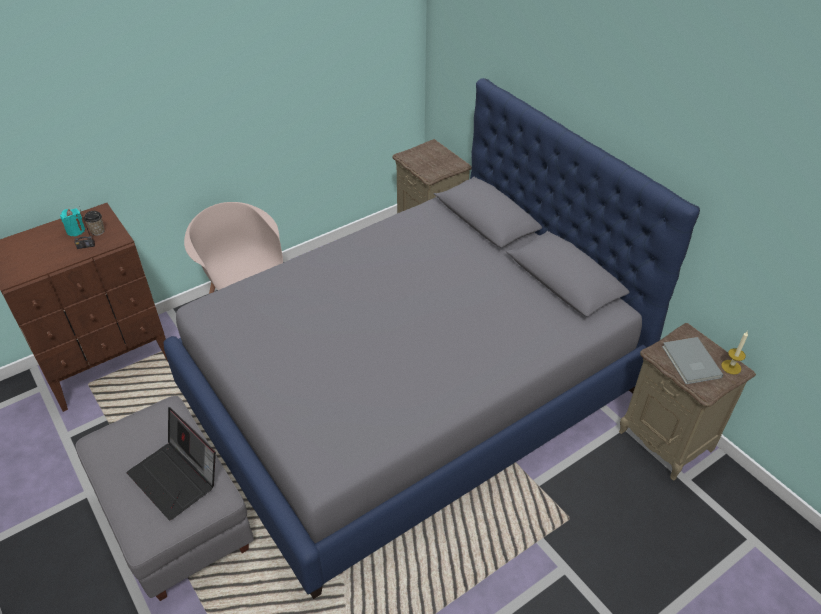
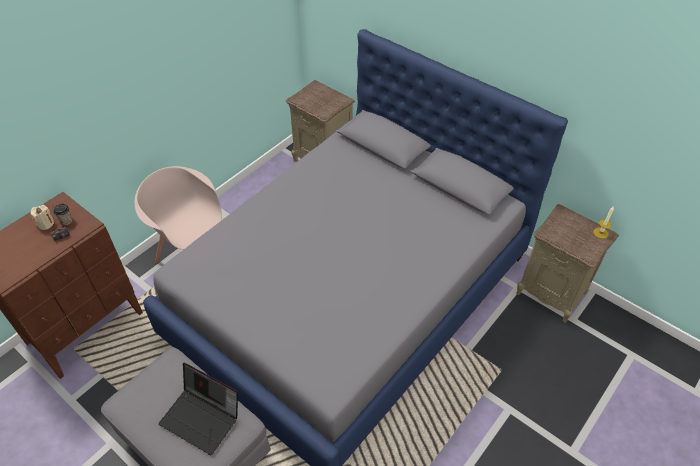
camera: 15 degrees left, 5 degrees up
turquoise candle [60,208,85,237] -> beige candle [30,205,54,230]
grey book [662,337,723,384] -> none

